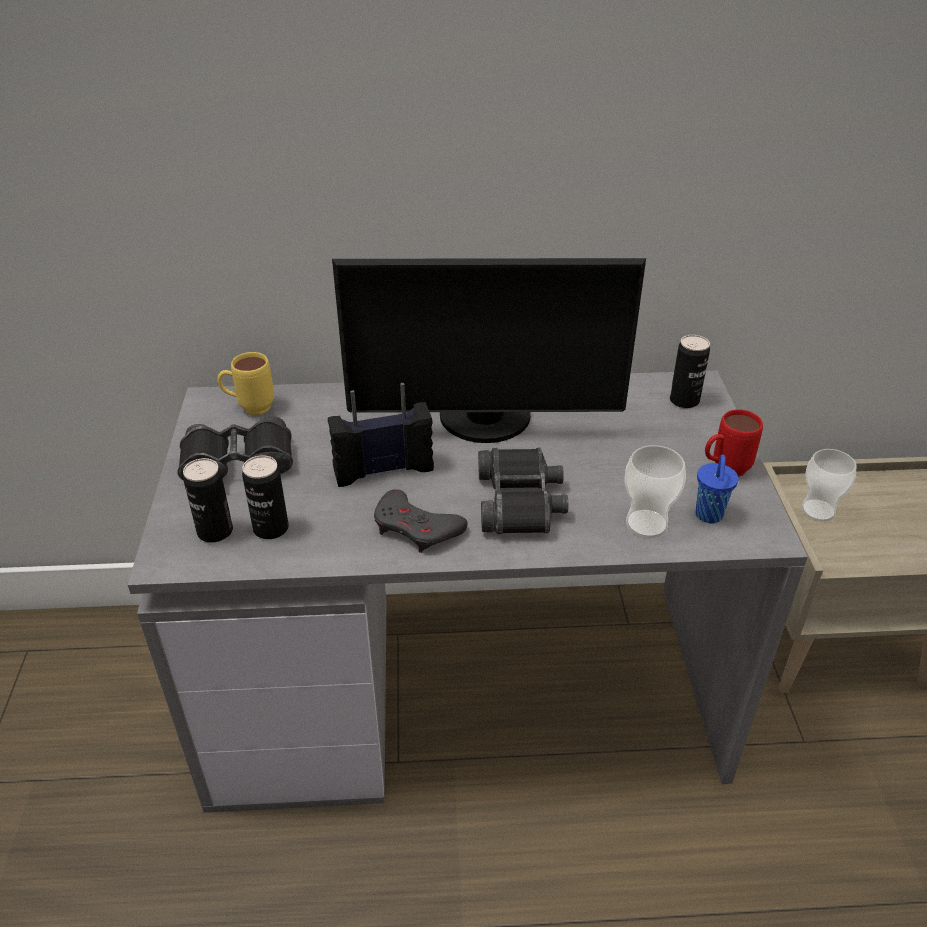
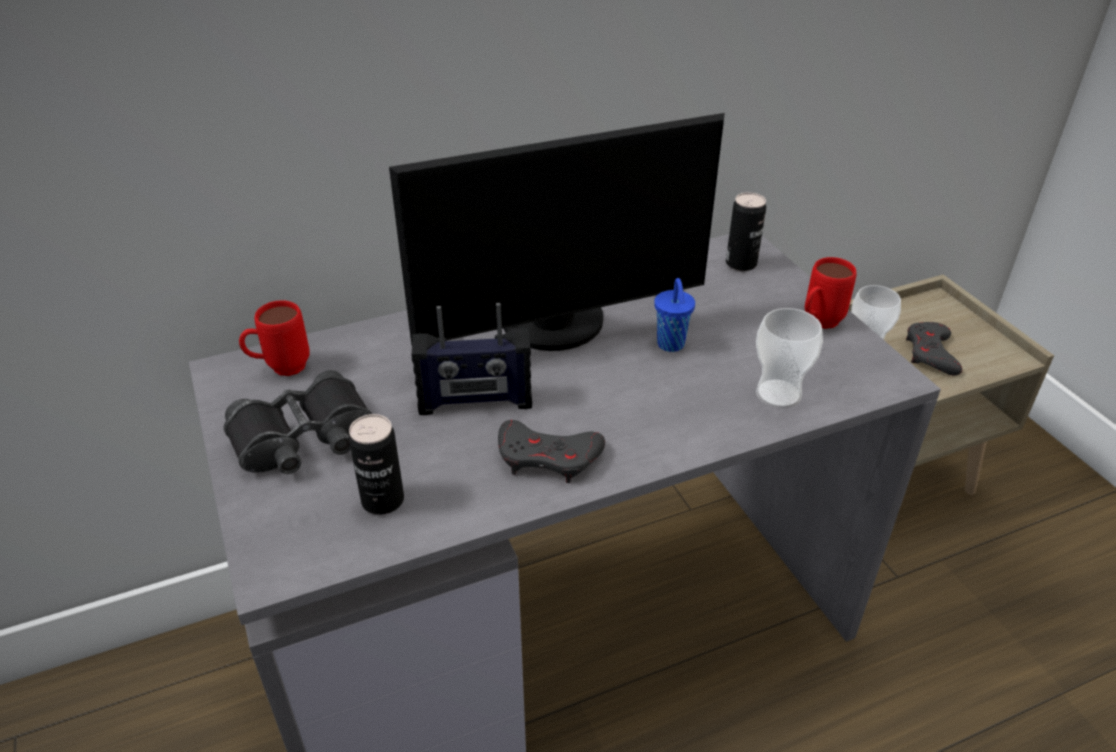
camera: 20 degrees left, 0 degrees up
can [183,458,233,542] -> none
yellow mug [217,352,274,415] -> red mug [239,300,310,376]
radio [328,383,434,487] -> radio turned 150 degrees counterclockwise [412,303,532,415]
black binoculars [478,448,569,534] -> none
blue cup [696,455,739,523] -> blue cup moved to [655,278,695,352]
none -> grey game controller [906,322,962,376]

